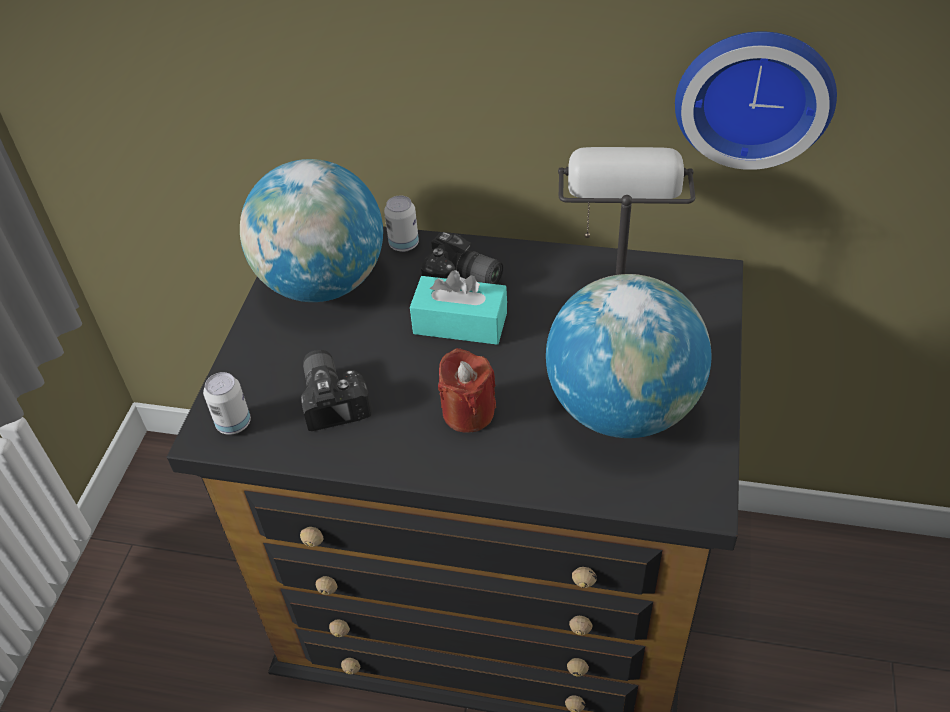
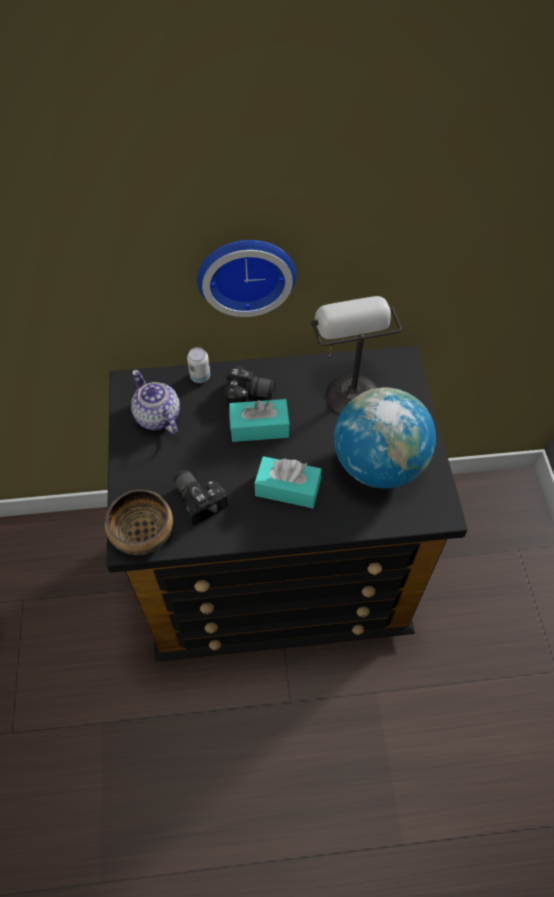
camera: 20 degrees left, 10 degrees up
can [203,372,251,435] -> bowl [105,490,173,555]
globe [240,159,383,302] -> teapot [131,370,180,434]
red candle [438,348,496,433] -> turquoise tissue box [255,456,322,508]
wall clock [675,31,837,170] -> wall clock moved to [197,240,296,317]

